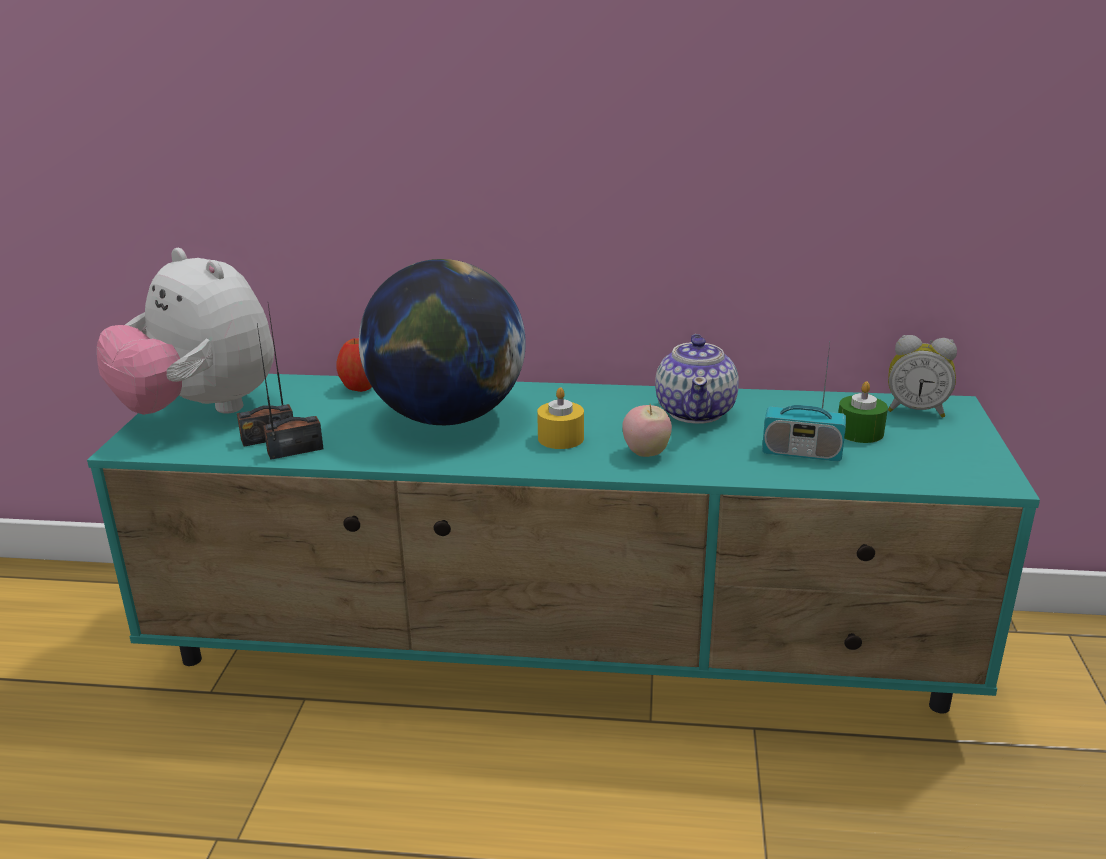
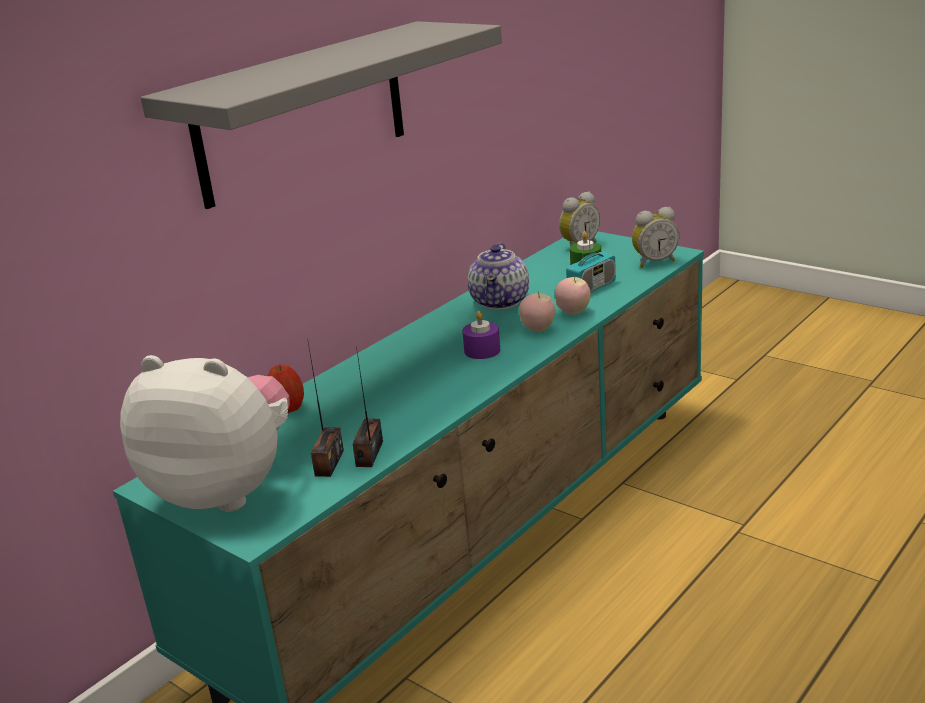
camera: 55 degrees left, 0 degrees up
plush toy [97,248,274,415] -> plush toy turned 150 degrees counterclockwise [120,355,290,512]
globe [359,259,526,425] -> none
yellow candle [537,387,584,449] -> purple candle [462,311,500,359]
teapot [655,334,739,424] -> teapot turned 60 degrees clockwise [468,243,529,310]
none -> grey shelf [141,21,502,209]
none -> apple [555,276,591,315]
none -> alarm clock [632,207,679,268]

